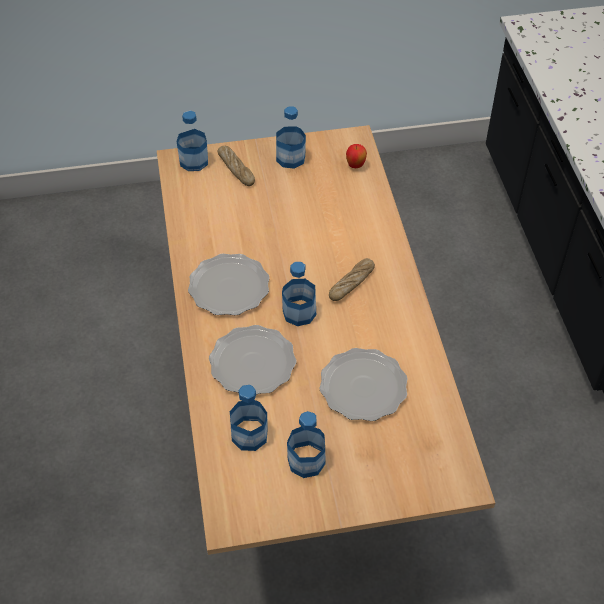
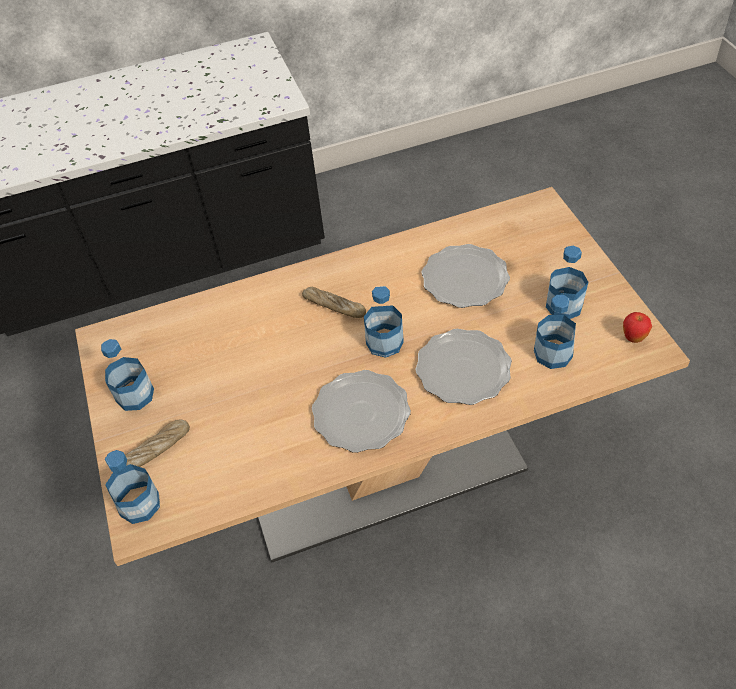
camera: 95 degrees left, 0 degrees up
apple [346,144,367,168] -> apple moved to [623,312,652,343]

